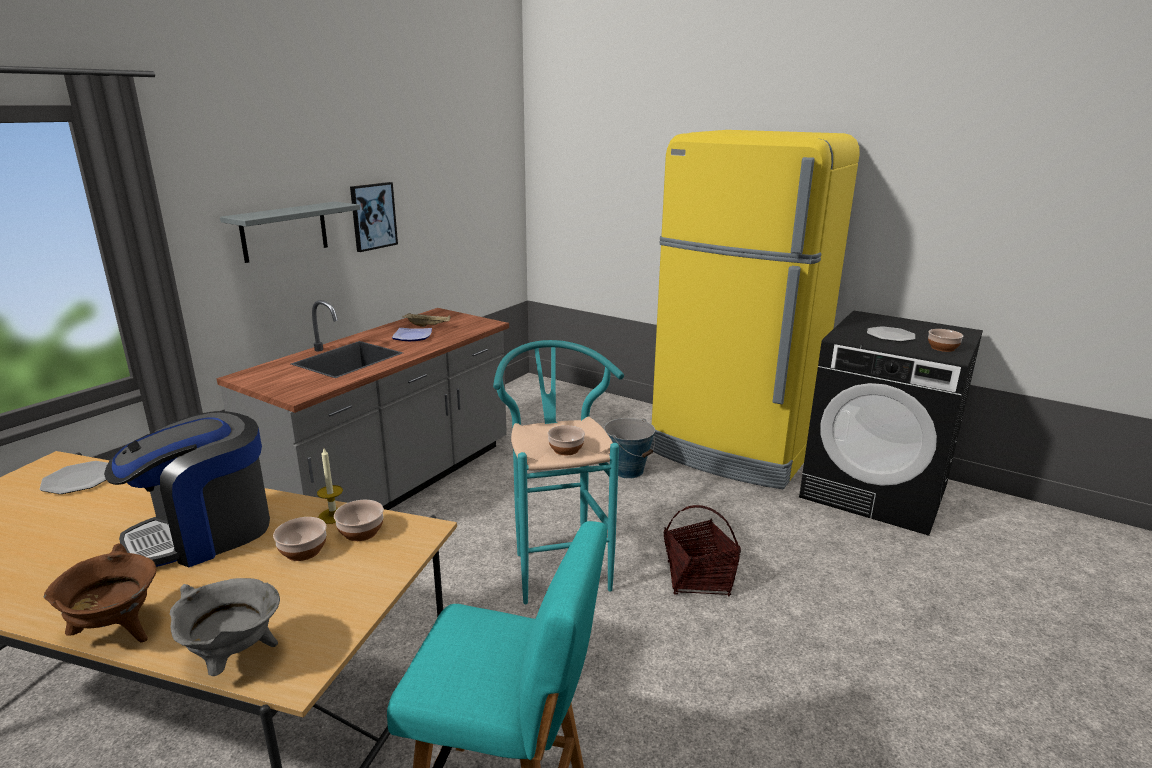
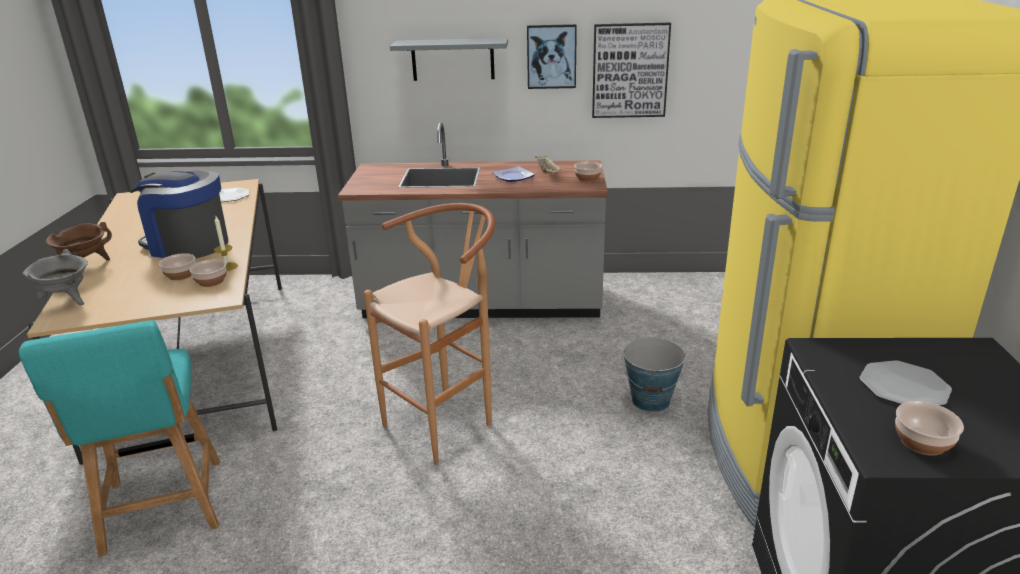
camera: 60 degrees right, 5 degrees up
turquoise stool [493,340,624,604] -> brown stool [364,203,495,465]
bowl [548,425,585,455] -> bowl moved to [574,161,602,182]
basket [663,505,741,597] -> none
none -> picture [592,23,671,118]

